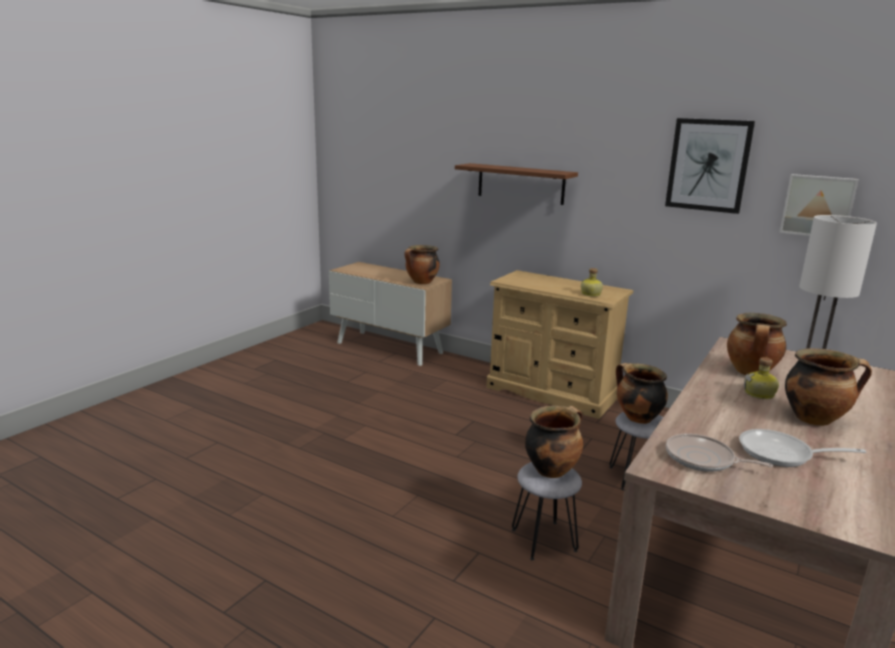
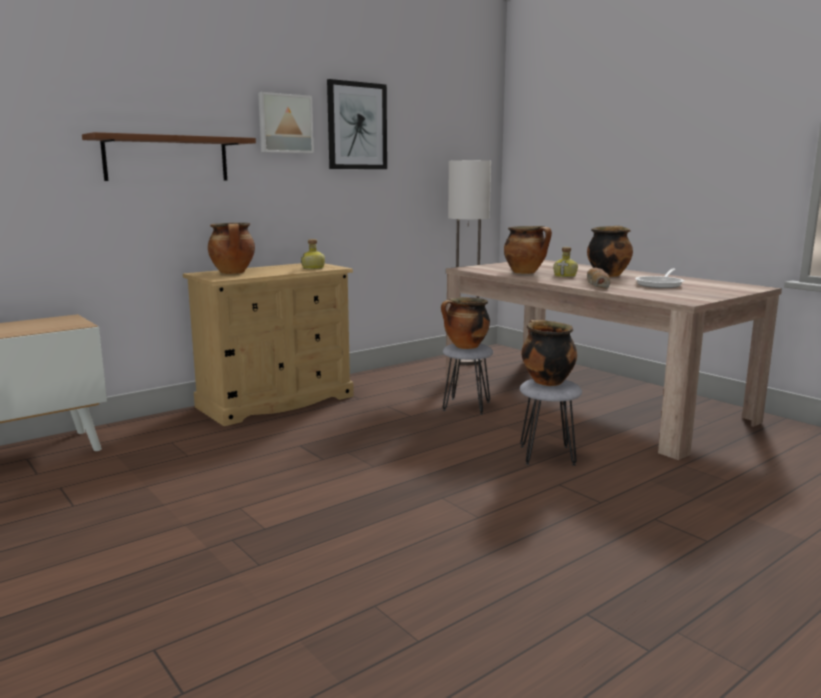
camera: 70 degrees left, 5 degrees down
cooking pot [405,245,440,284] -> cooking pot moved to [208,223,255,274]
frying pan [666,433,773,472] -> none
picture [779,174,859,236] -> picture moved to [258,92,314,153]
none -> bread [587,268,611,289]

